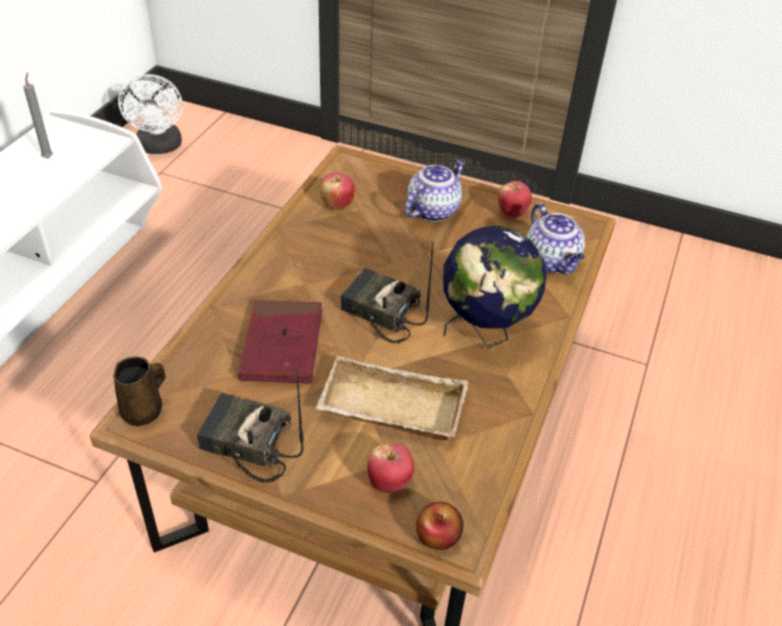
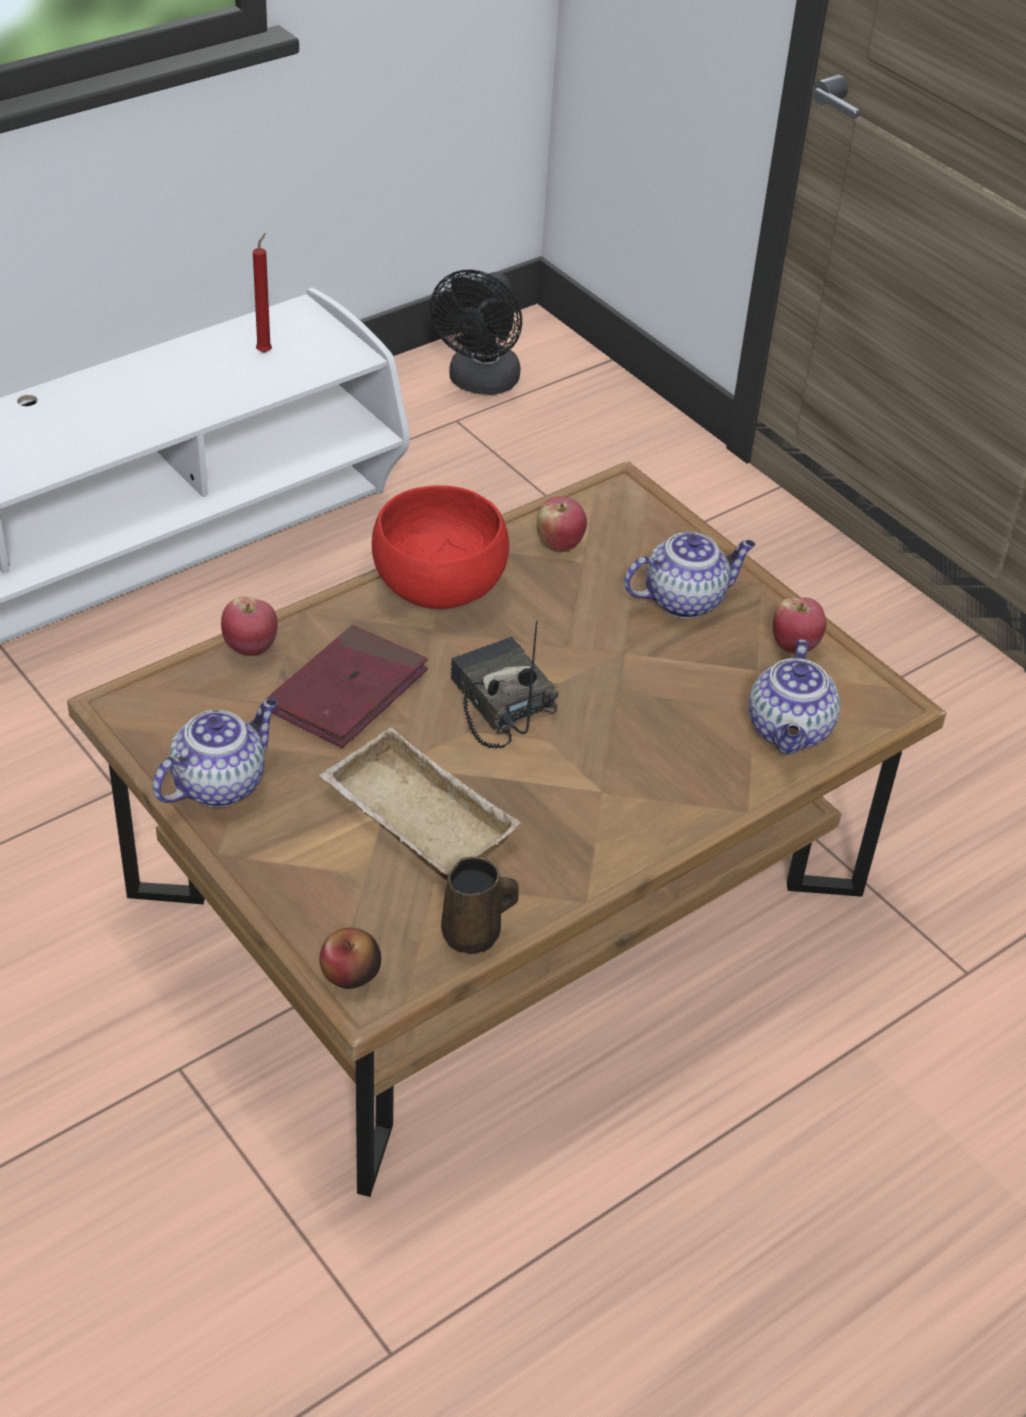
camera: 30 degrees right, 0 degrees up
grey candle [23,72,53,158] -> red candle [253,233,272,353]
brown mug [113,356,166,426] -> brown mug moved to [441,857,519,954]
white fan [118,74,183,154] -> black fan [430,270,522,395]
radio [197,371,304,483] -> teapot [152,698,278,807]
apple [367,443,414,493] -> apple moved to [221,596,278,656]
globe [443,226,547,349] -> none
none -> red bowl [372,485,509,609]

